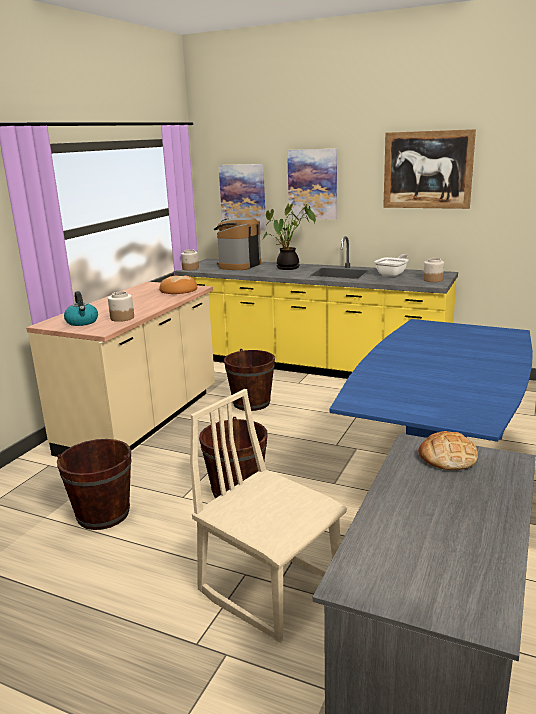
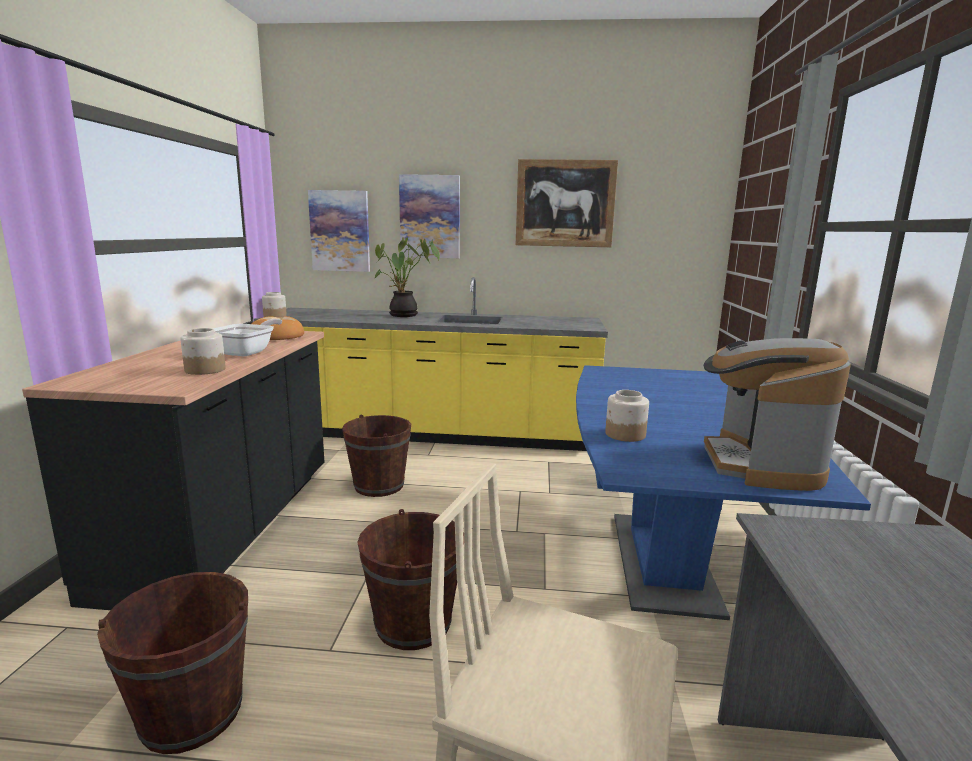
camera: 20 degrees left, 5 degrees down
beige counter [26,282,215,457] -> black counter [22,331,324,610]
kettle [64,291,98,326] -> none
coffee machine [214,217,261,270] -> coffee machine moved to [703,338,851,491]
frying pan [374,254,409,277] -> frying pan moved to [213,319,282,356]
bread [418,431,478,470] -> none
jar [423,258,444,282] -> jar moved to [605,390,649,442]

